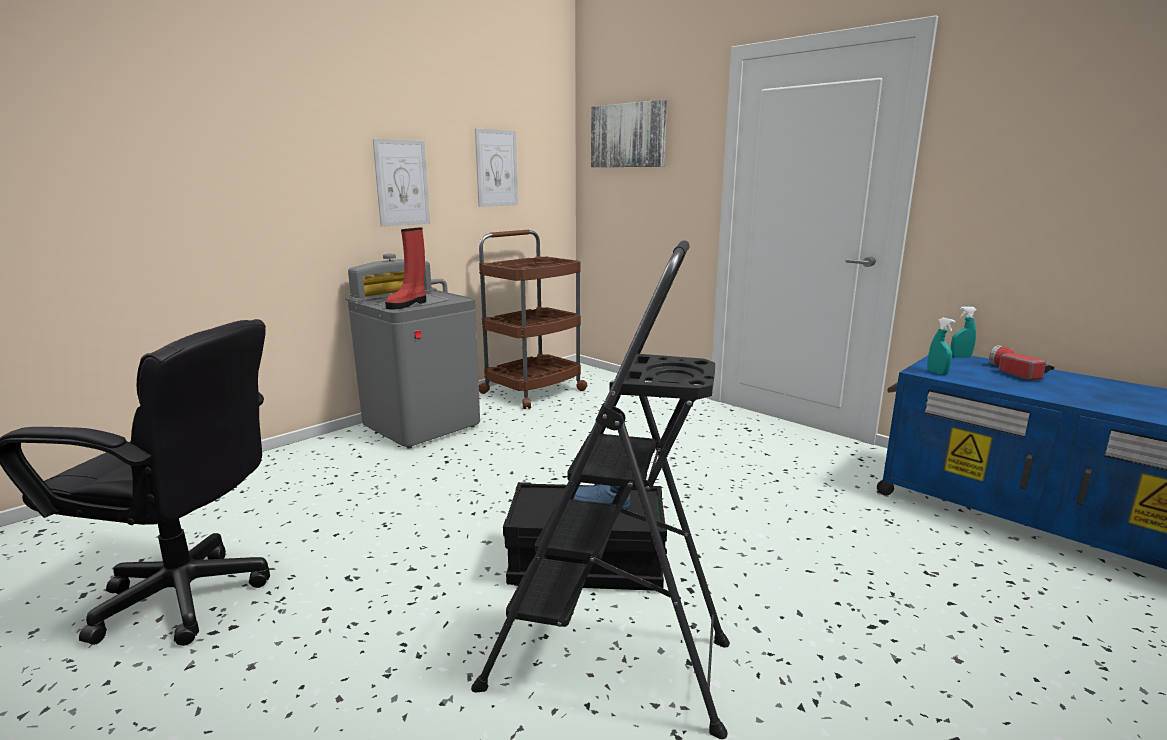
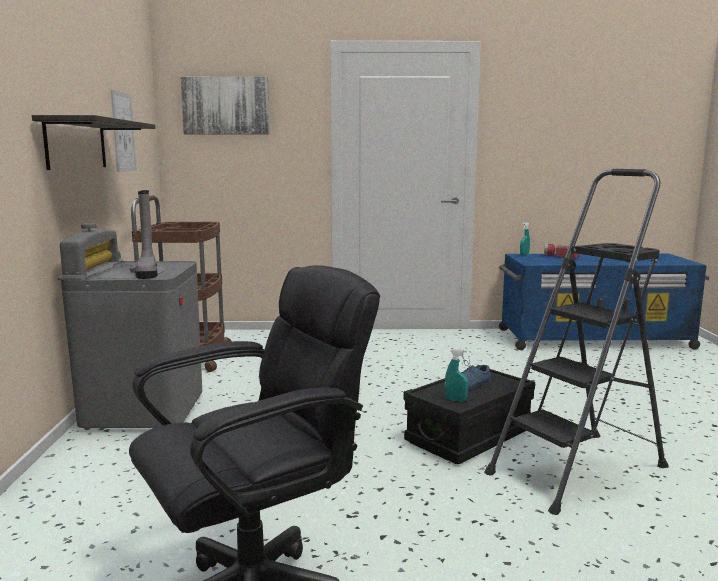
camera: 45 degrees left, 5 degrees down
picture [373,139,430,227] -> shelf [32,115,156,170]
red boot [385,227,426,310] -> grey boot [135,190,158,279]
turquoise spray bottle [927,318,955,375] -> turquoise spray bottle moved to [445,348,469,402]

